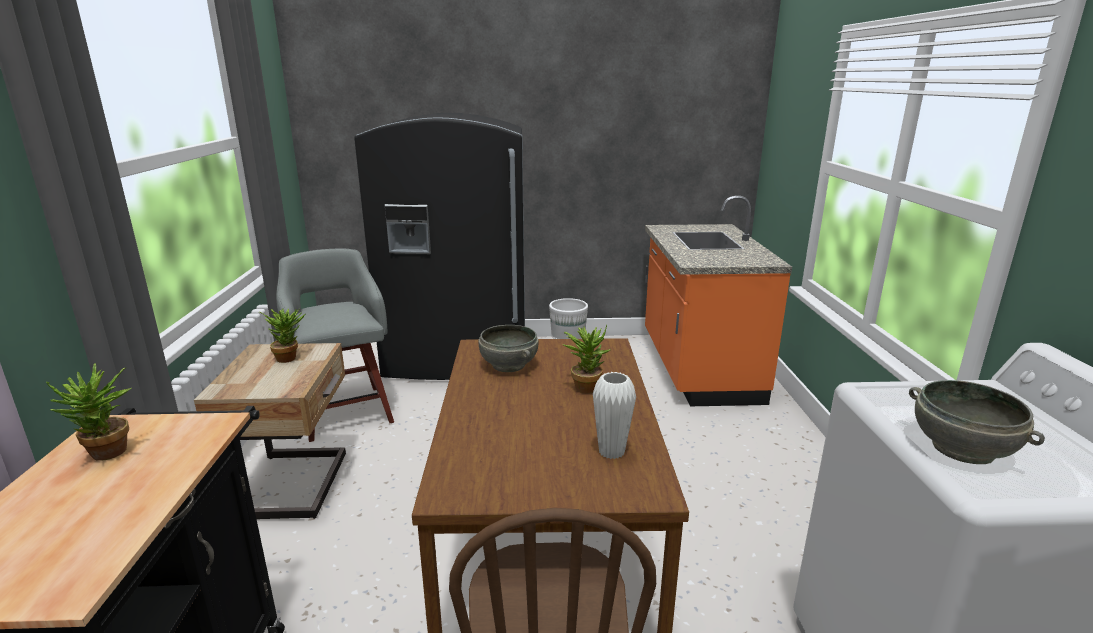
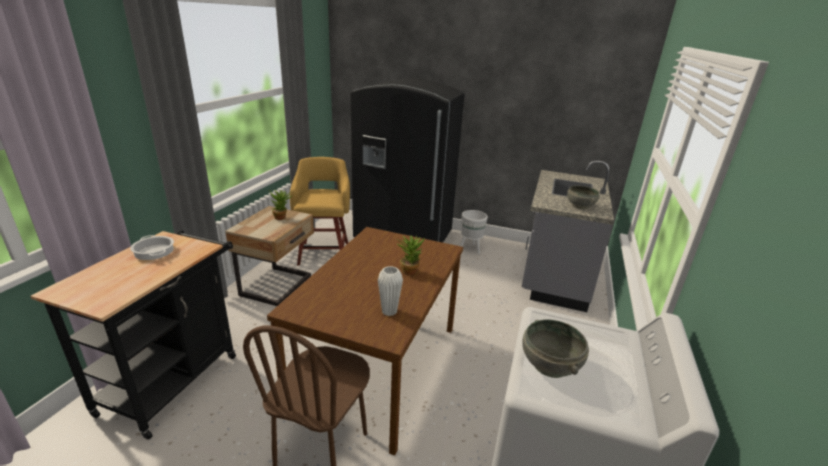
camera: 20 degrees right, 5 degrees up
potted plant [46,363,131,461] -> cooking pot [130,235,174,260]
grey stool [276,248,394,442] -> yellow stool [290,157,350,265]
grey bowl [479,325,538,372] -> grey bowl moved to [567,185,600,209]
orange counter [645,196,792,406] -> grey counter [522,161,614,312]

